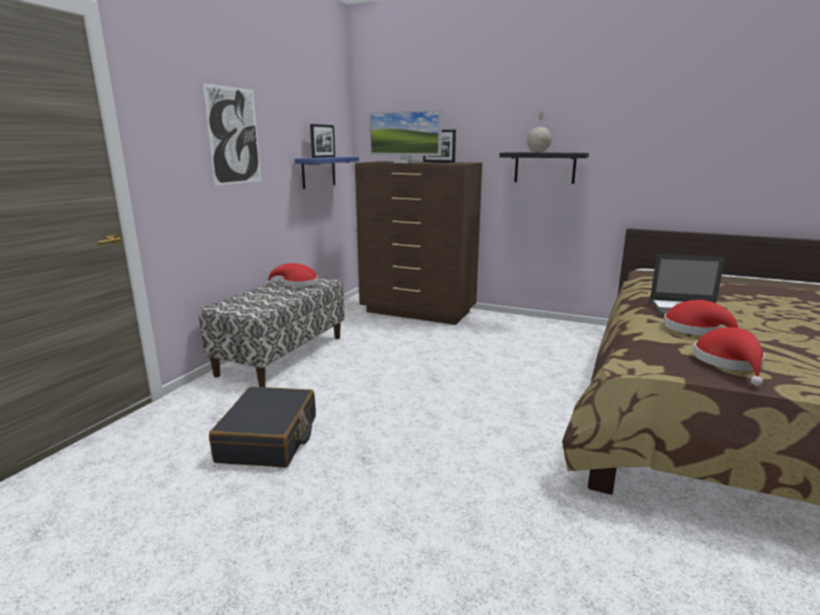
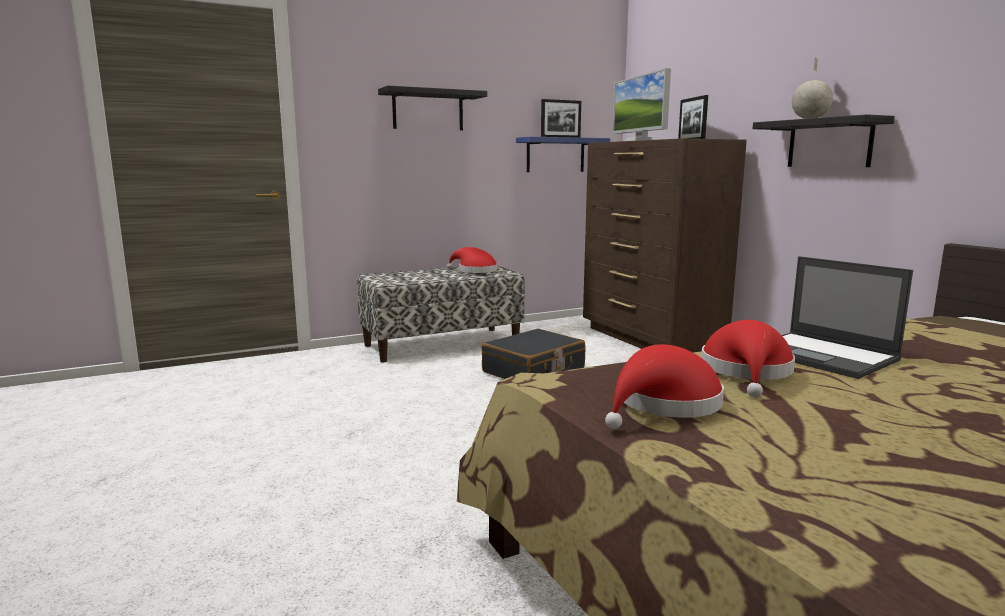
camera: 40 degrees right, 5 degrees down
picture [202,83,261,186] -> black shelf [378,86,487,130]
black suitcase [209,387,316,468] -> black suitcase moved to [481,329,585,379]

